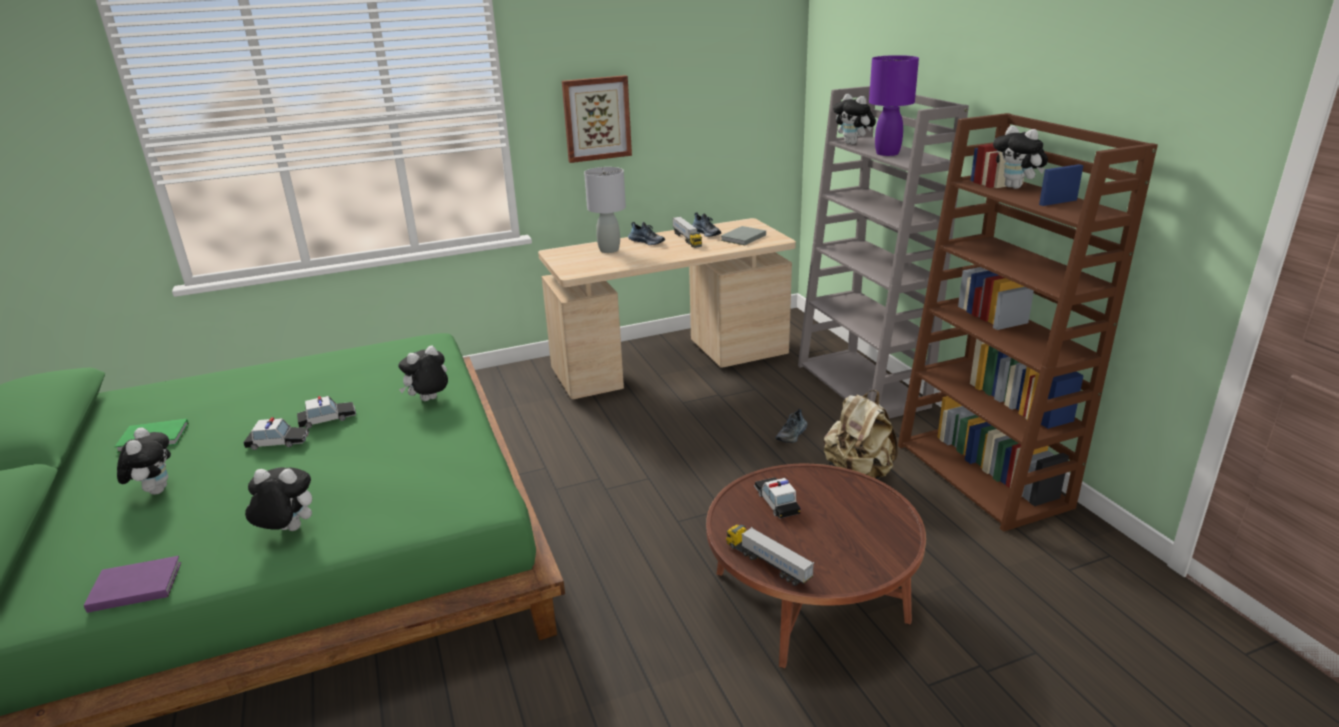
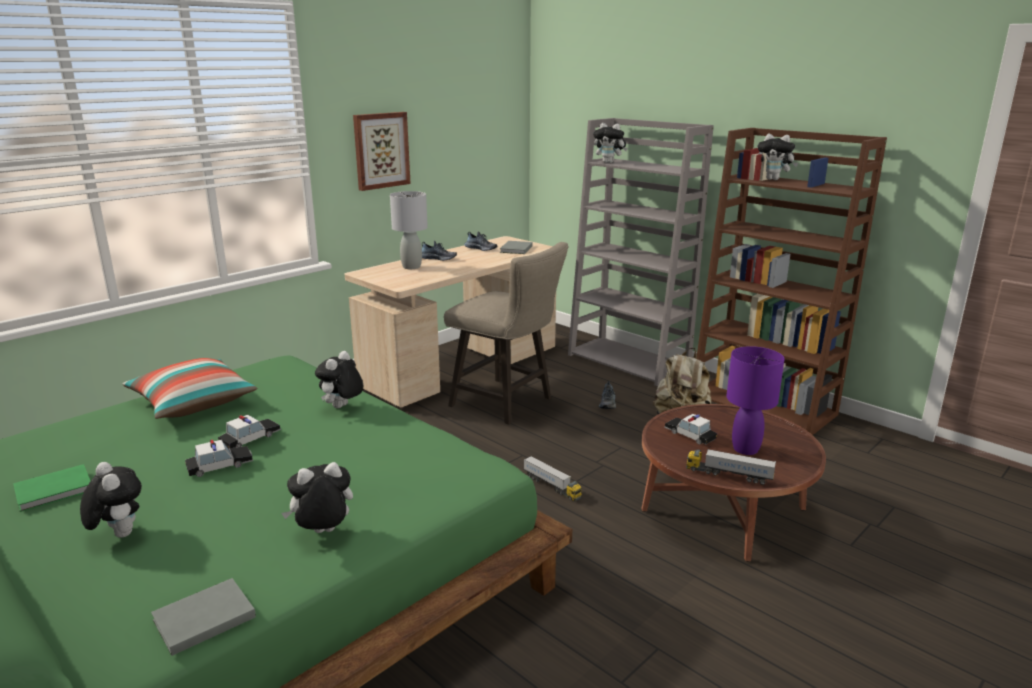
camera: 25 degrees left, 5 degrees down
purple book [84,556,181,613] -> grey book [151,578,256,656]
toy truck [672,216,702,248] -> toy truck moved to [524,456,582,501]
purple table lamp [869,55,919,156] -> purple table lamp moved to [727,346,785,455]
none -> pillow [122,358,257,419]
none -> beige stool [444,242,568,425]

